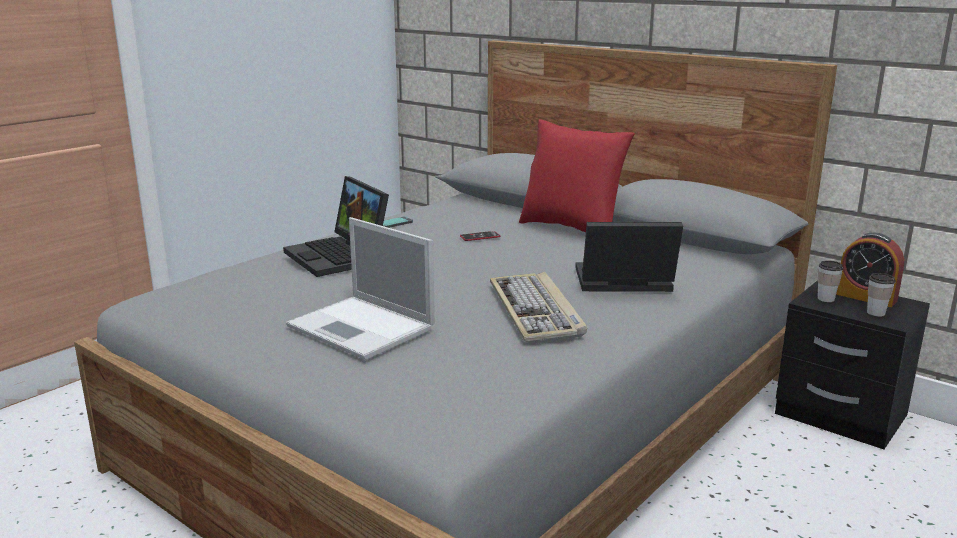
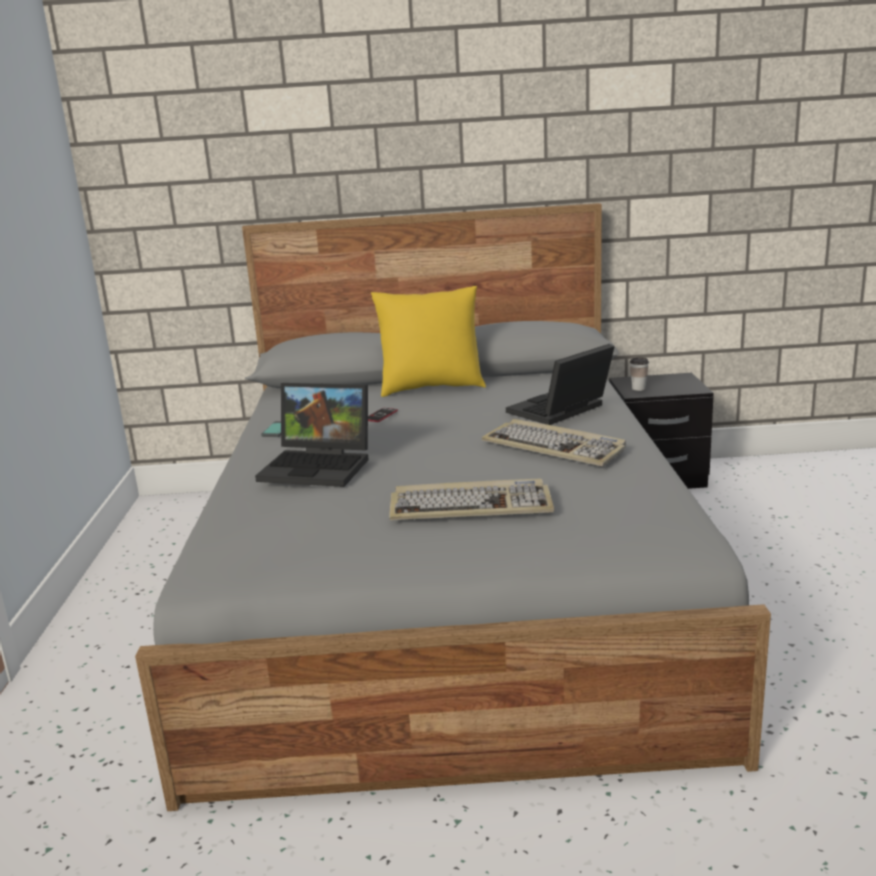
camera: 40 degrees left, 0 degrees up
laptop [286,217,435,360] -> keyboard [389,479,554,520]
red pillow [519,119,635,232] -> yellow pillow [371,286,486,397]
alarm clock [836,233,904,307] -> none
cup [867,273,896,317] -> none

